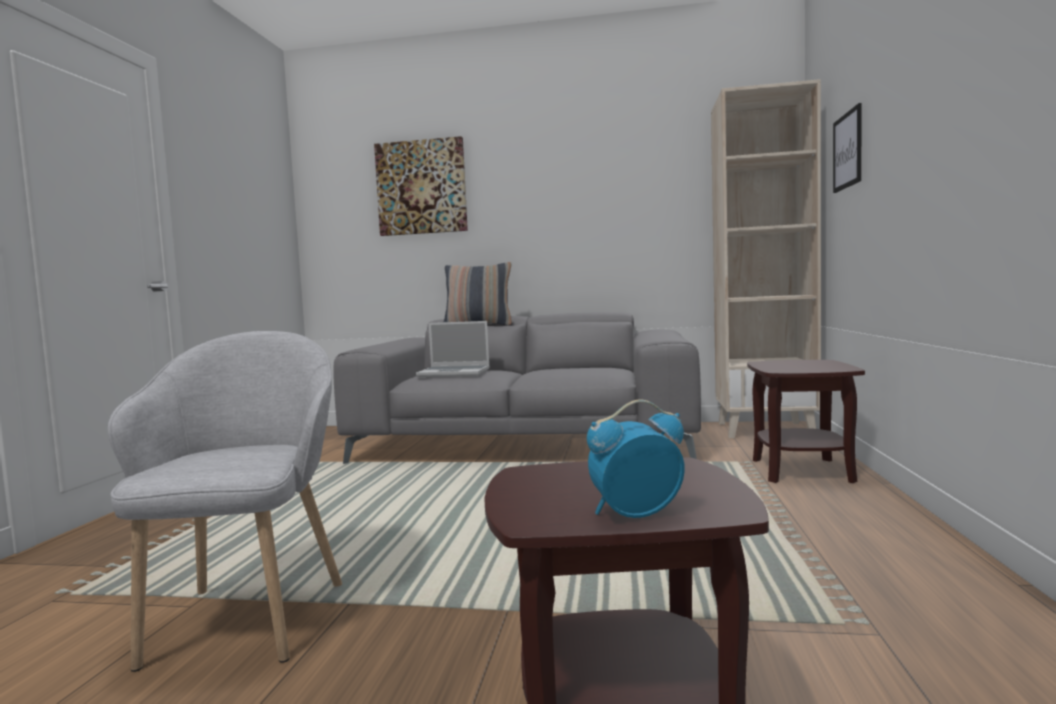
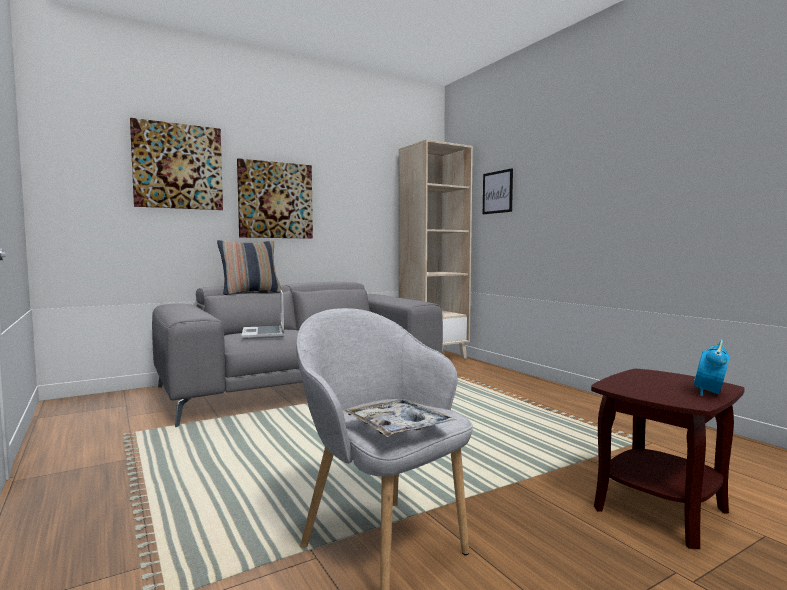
camera: 40 degrees left, 0 degrees up
laptop [416,321,490,377] -> laptop turned 105 degrees clockwise [241,290,284,339]
brown side table [747,360,865,483] -> none
none -> picture [237,158,313,239]
none -> tray [343,399,456,437]

